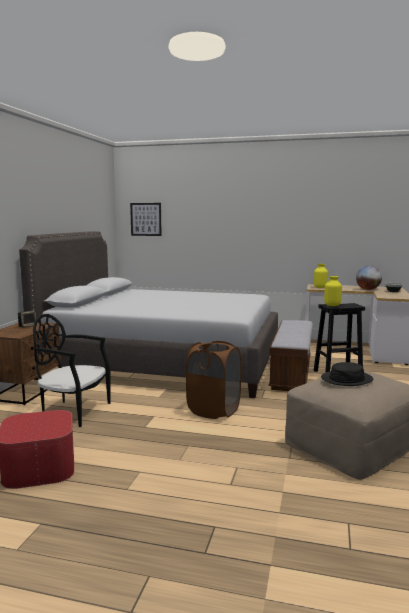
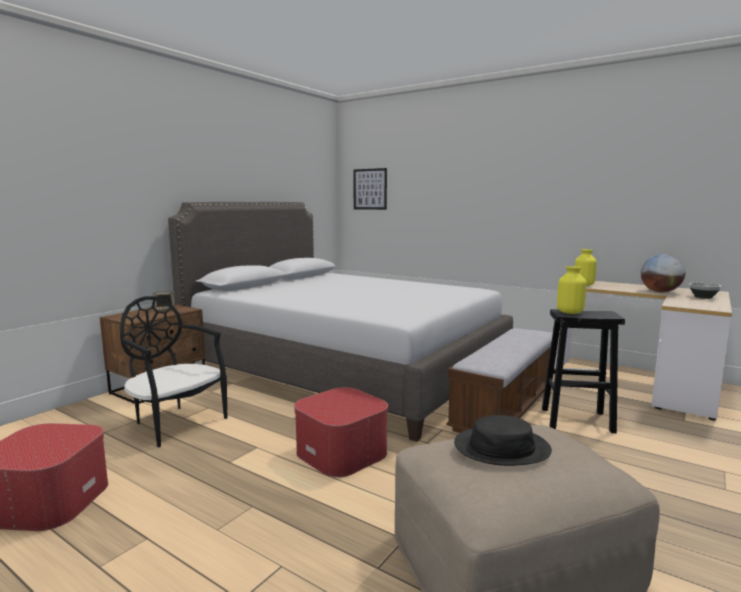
camera: 20 degrees right, 0 degrees up
brown laundry basket [186,341,241,419] -> ottoman [294,387,388,477]

